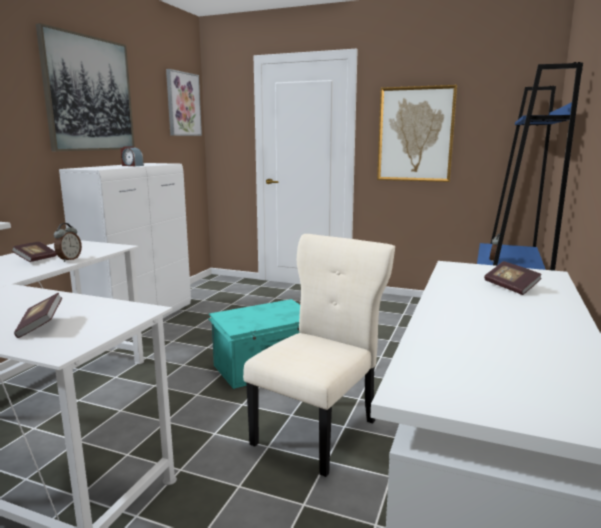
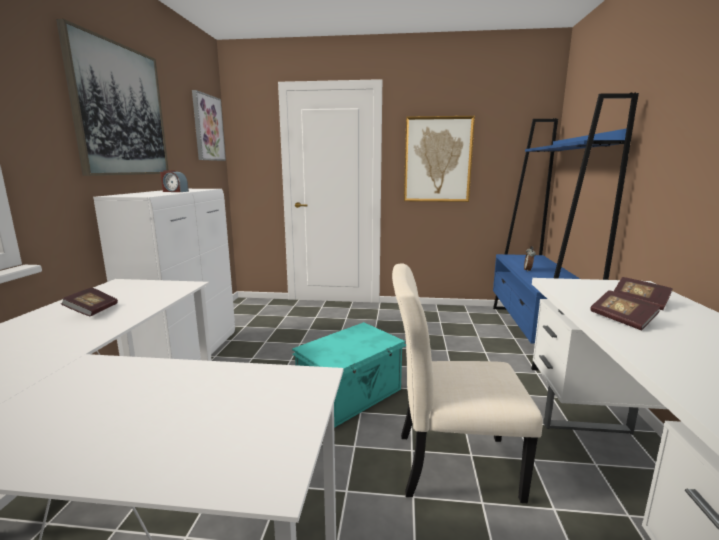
camera: 15 degrees left, 0 degrees up
book [14,293,62,338] -> book moved to [590,290,660,330]
alarm clock [54,223,82,262] -> none
beige chair [243,234,395,477] -> beige chair turned 105 degrees counterclockwise [392,263,543,503]

